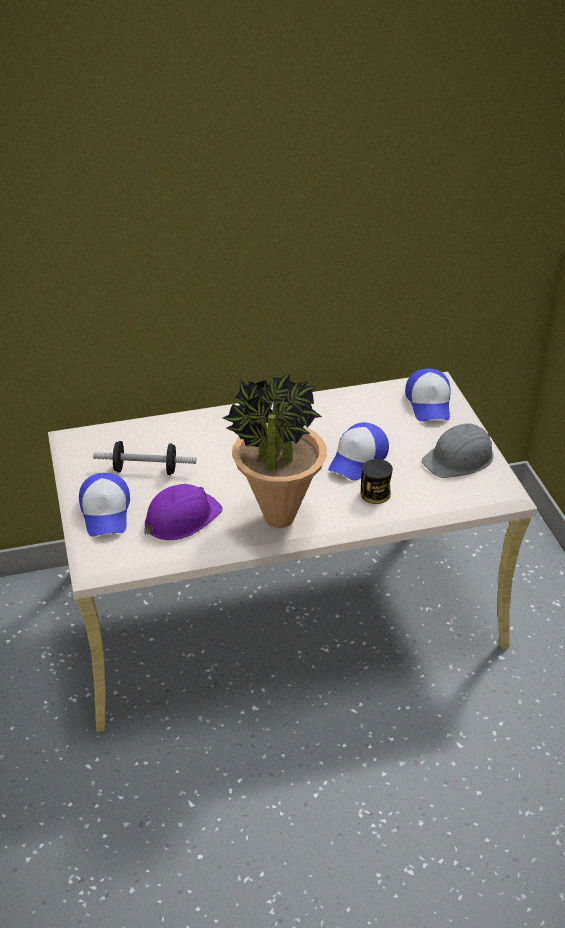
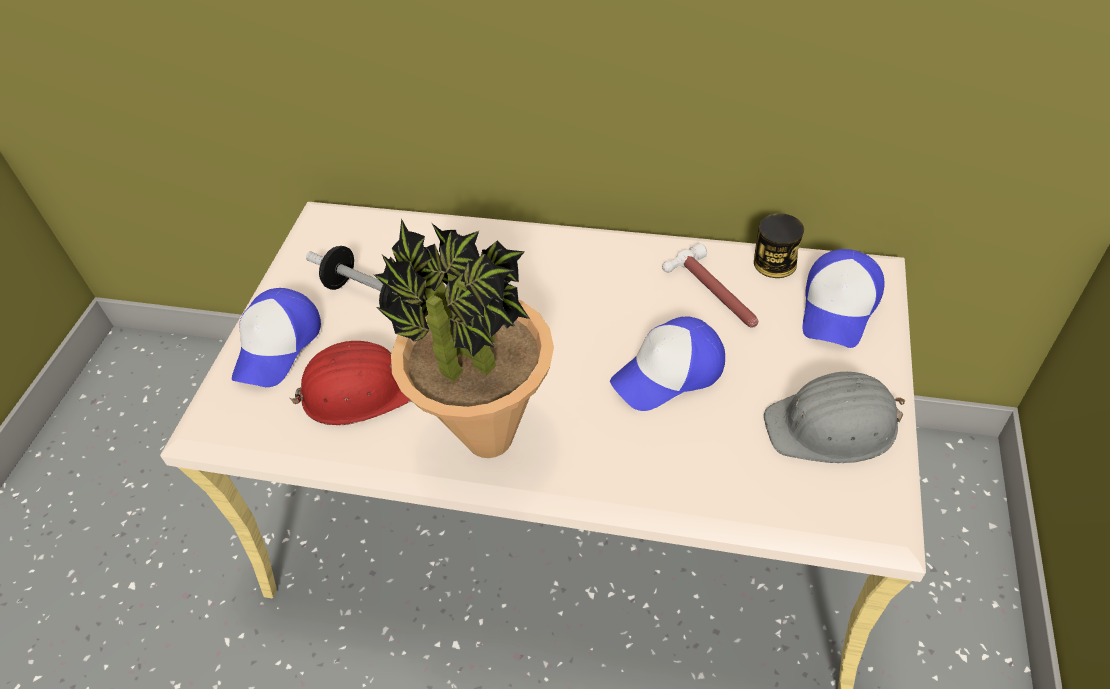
camera: 30 degrees right, 10 degrees up
purple hard hat [144,484,223,540] -> red hard hat [290,341,411,425]
can [361,459,393,504] -> can moved to [754,213,804,278]
none -> hammer [662,243,758,328]

